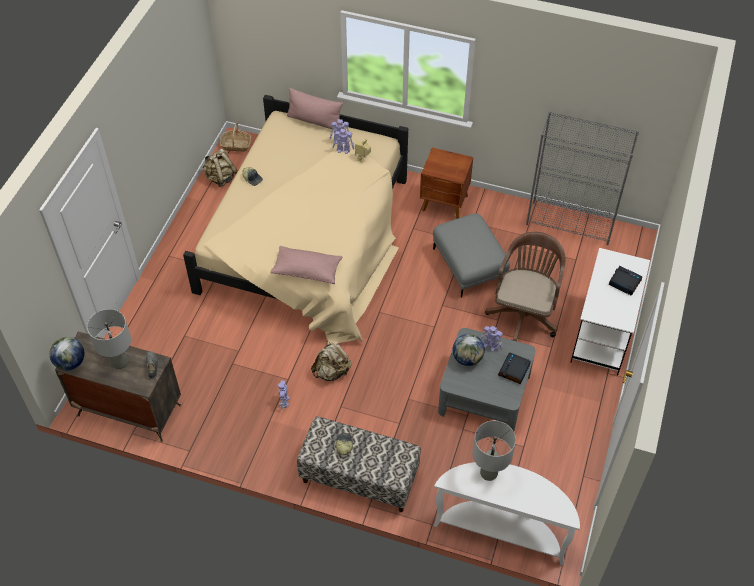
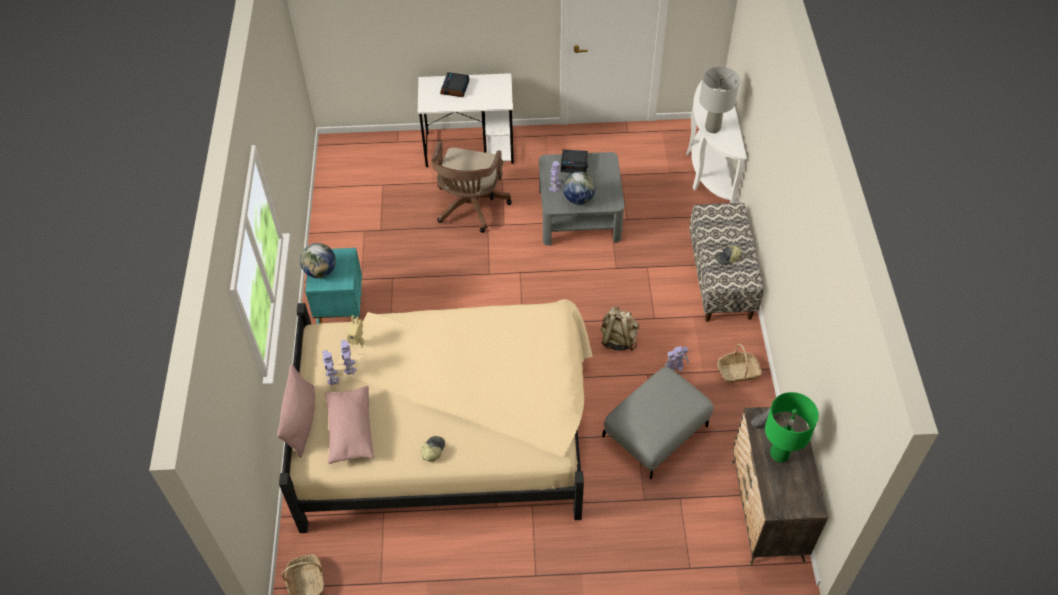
camera: 110 degrees left, 0 degrees up
globe [49,337,84,371] -> globe moved to [300,243,336,278]
grey table lamp [87,309,131,369] -> green table lamp [765,392,819,463]
beige backpack [202,149,238,187] -> none
pink pillow [270,246,342,284] -> pink pillow moved to [325,386,374,464]
brown nightstand [420,148,473,219] -> turquoise nightstand [305,248,362,324]
grey ottoman [433,213,510,297] -> grey ottoman moved to [602,367,713,479]
brown office chair [485,232,565,341] -> brown office chair turned 75 degrees counterclockwise [431,141,512,233]
grey bookcase [526,112,639,245] -> none
none -> basket [717,344,762,383]

